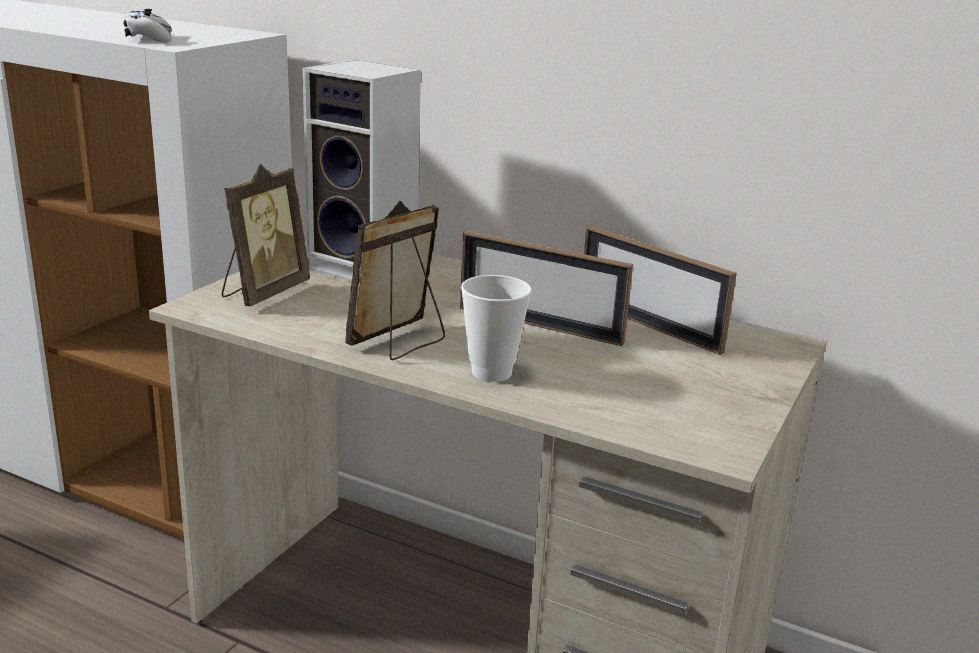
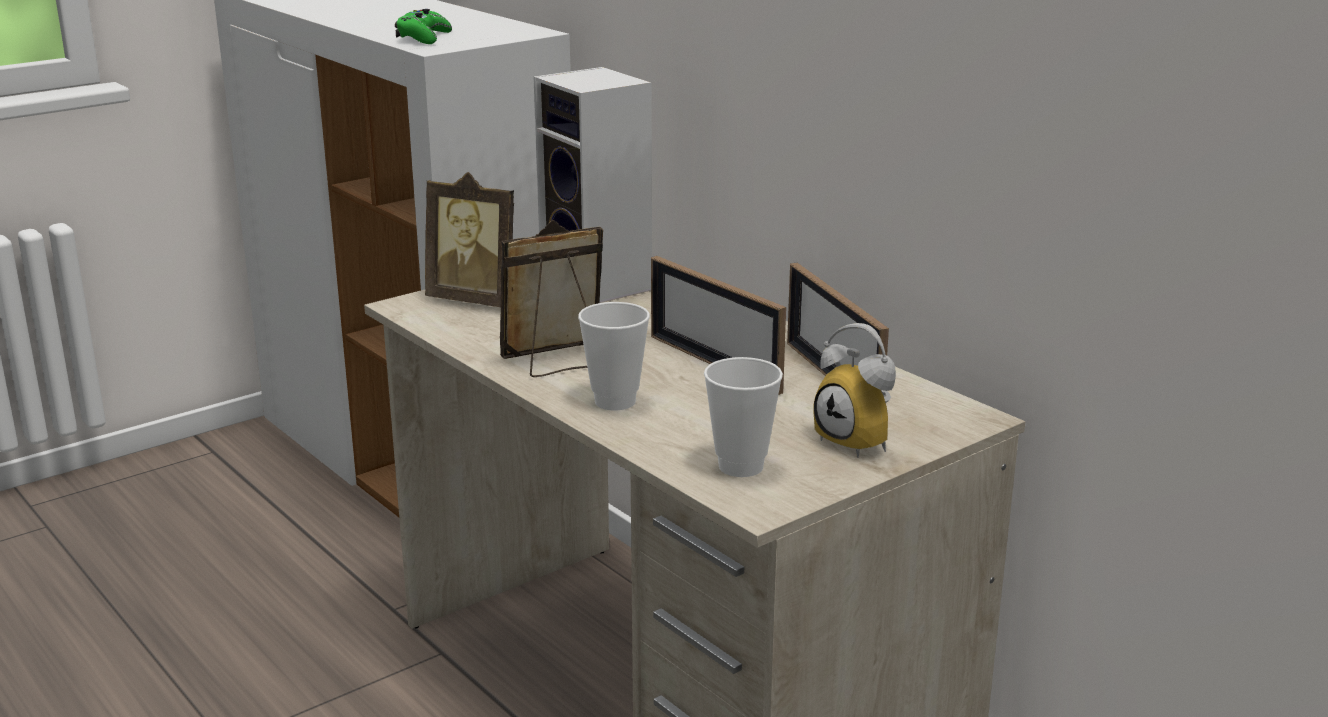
camera: 25 degrees right, 0 degrees up
white game controller [123,9,172,43] -> green game controller [395,9,452,44]
picture frame [222,164,310,306] -> picture frame turned 60 degrees clockwise [425,172,514,307]
none -> cup [704,357,783,477]
none -> alarm clock [813,323,896,458]

